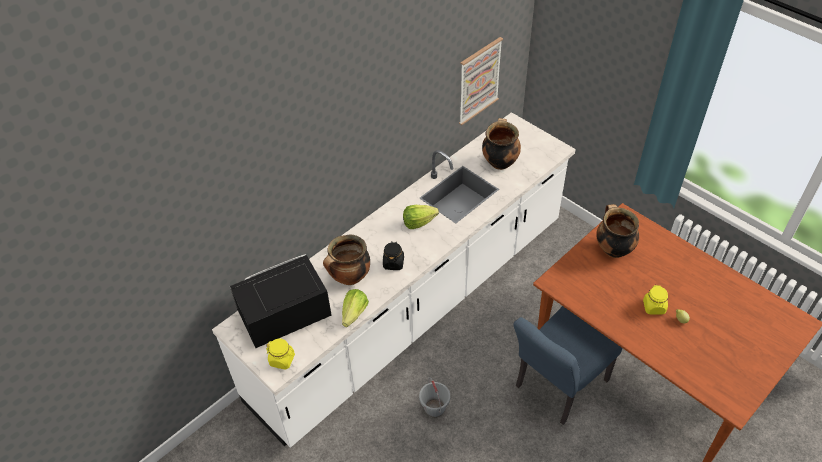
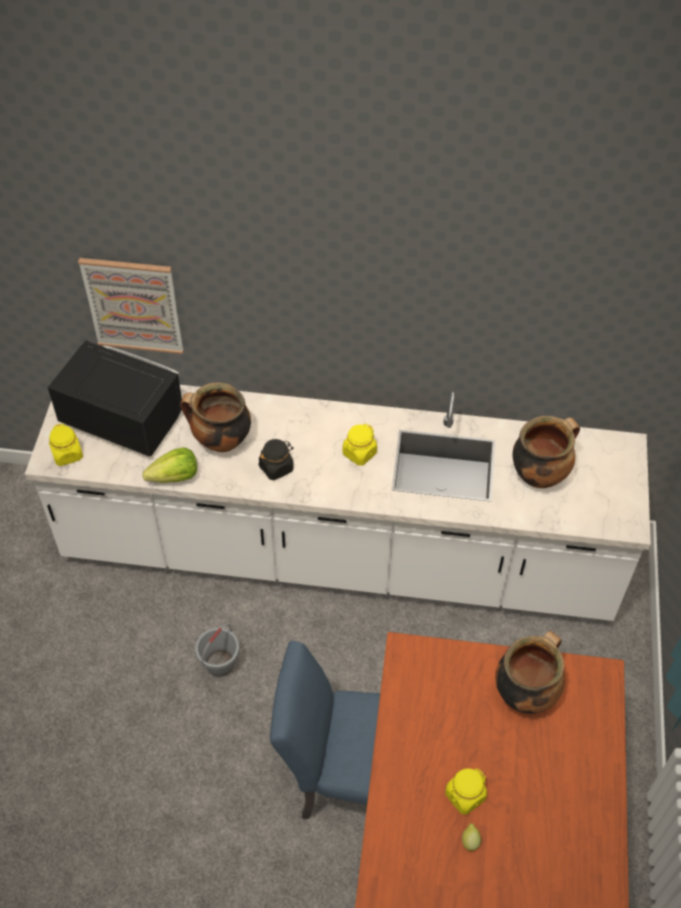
camera: 50 degrees right, 5 degrees up
lettuce [403,205,439,229] -> yellow jar [343,424,377,466]
picture [459,37,503,125] -> picture moved to [78,258,184,354]

